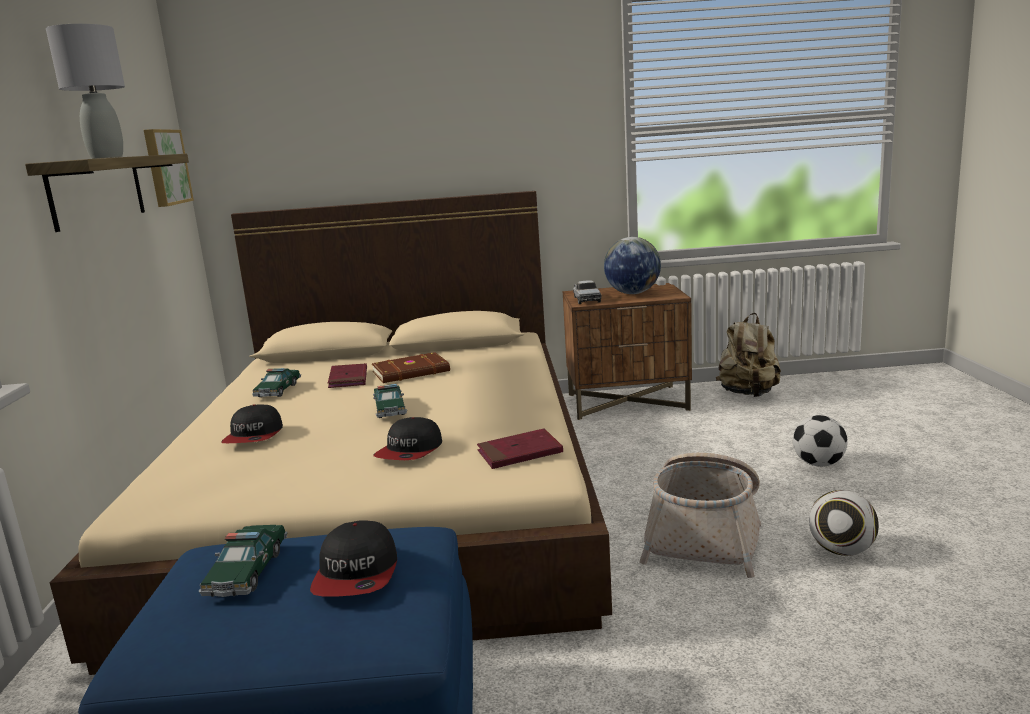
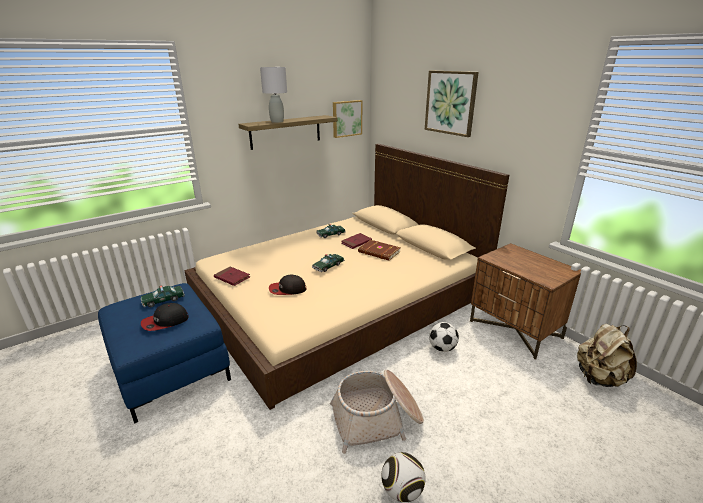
camera: 55 degrees right, 10 degrees up
cap [221,404,283,443] -> none
red book [477,428,563,469] -> red book moved to [214,267,250,286]
toy truck [573,280,601,304] -> none
globe [604,237,661,294] -> none
football [793,415,848,467] -> football moved to [429,322,459,352]
none -> picture [425,71,479,137]

